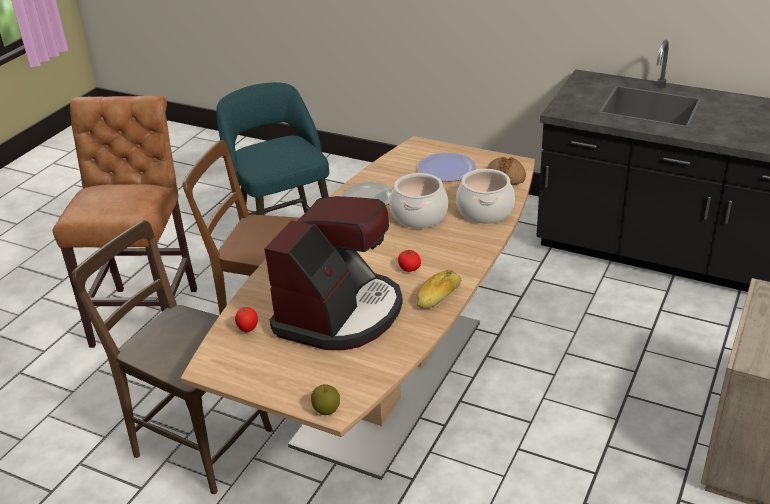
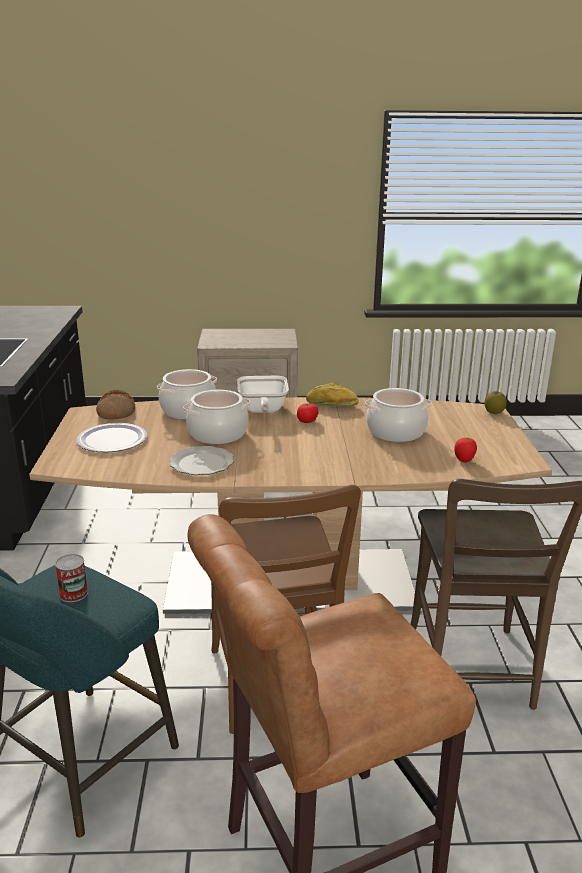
camera: 120 degrees left, 10 degrees down
coffee machine [264,196,403,350] -> cooking pot [365,388,432,442]
none -> can [55,554,88,602]
none -> frying pan [238,376,289,413]

